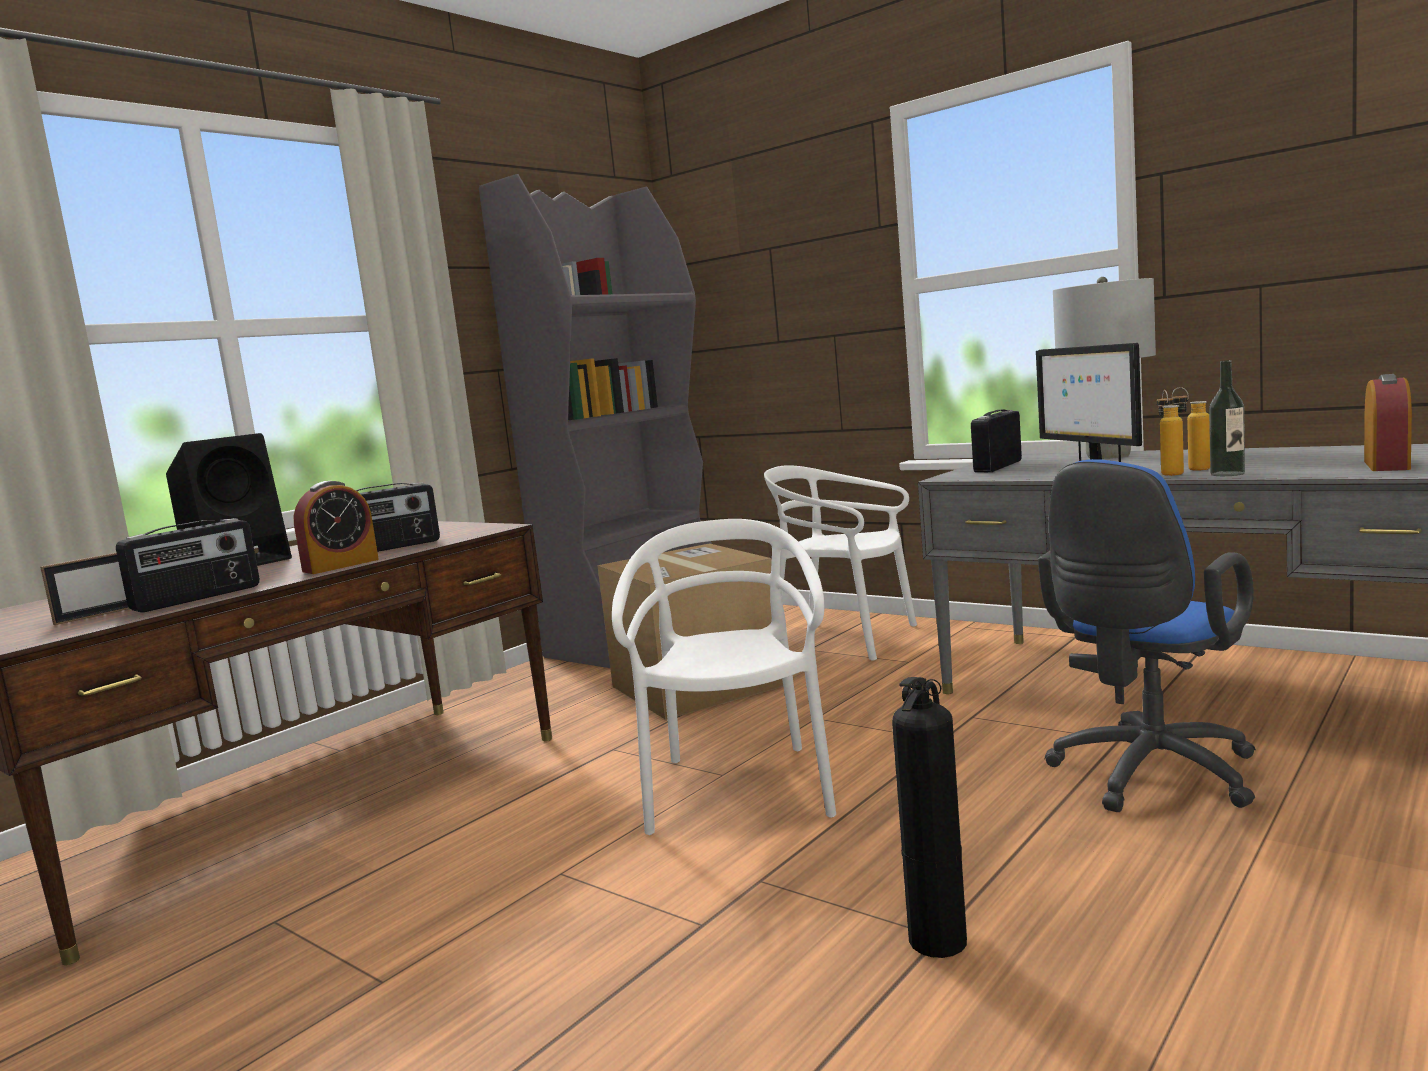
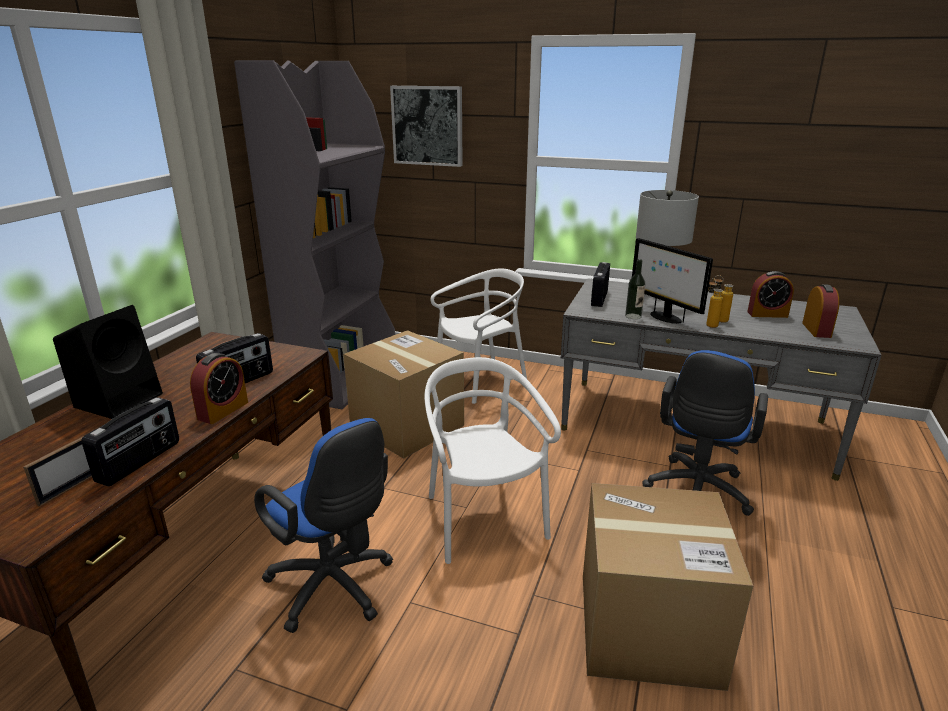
camera: 20 degrees left, 15 degrees up
white chair [764,465,917,661] -> white chair turned 135 degrees clockwise [430,269,527,404]
fire extinguisher [892,677,967,958] -> cardboard box [583,483,753,691]
bottle [1209,360,1245,476] -> bottle moved to [625,259,645,319]
none -> blue office chair [254,418,393,633]
none -> picture [390,86,463,167]
none -> alarm clock [747,271,794,318]

